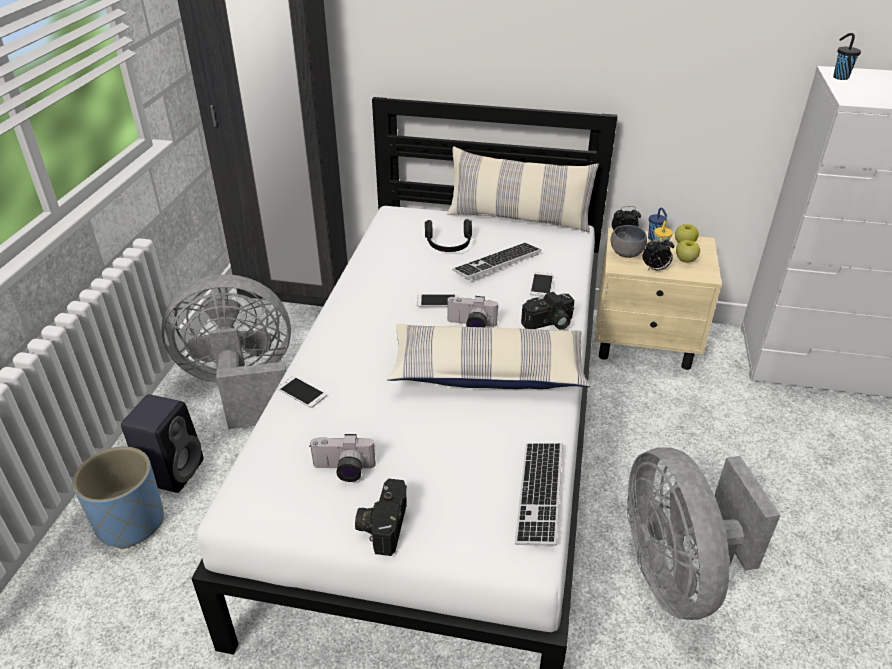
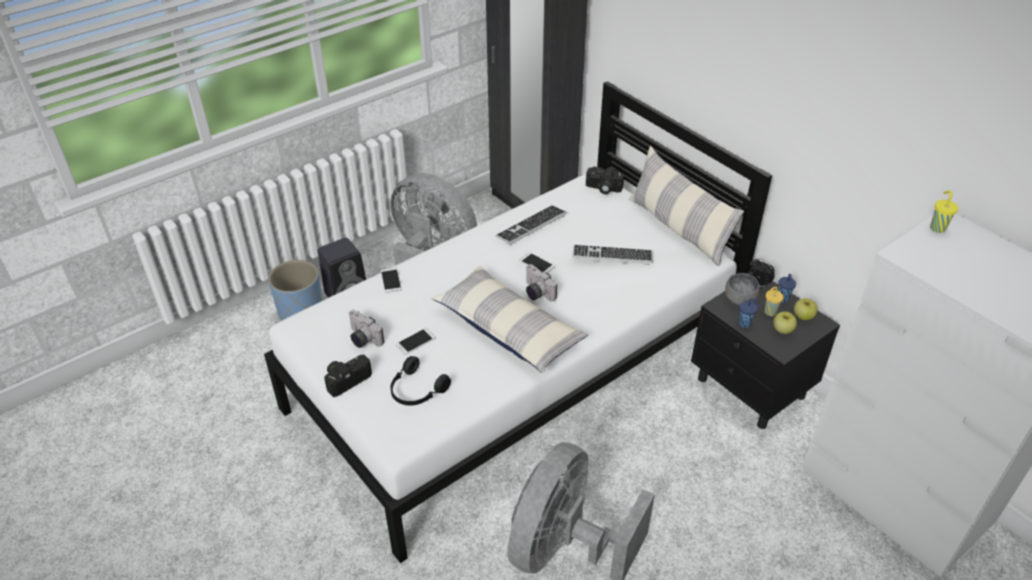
camera: 40 degrees right, 5 degrees up
black headphones [425,219,472,252] -> black headphones moved to [390,356,451,406]
keyboard [515,443,563,547] -> keyboard moved to [495,205,567,245]
camera [521,292,574,330] -> camera moved to [586,167,624,194]
phone [530,272,554,297] -> phone moved to [396,328,436,355]
beige nightstand [595,228,722,370] -> black nightstand [691,281,840,429]
alarm clock [642,237,674,271] -> blue cup [738,298,760,328]
black cup [833,33,861,80] -> yellow cup [930,190,958,233]

